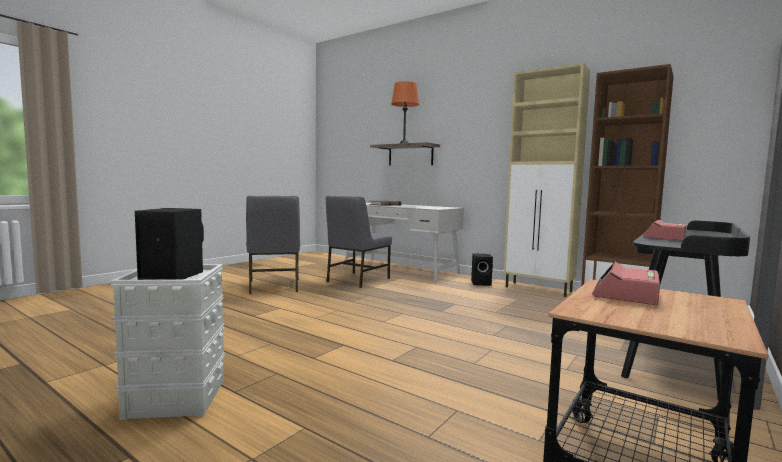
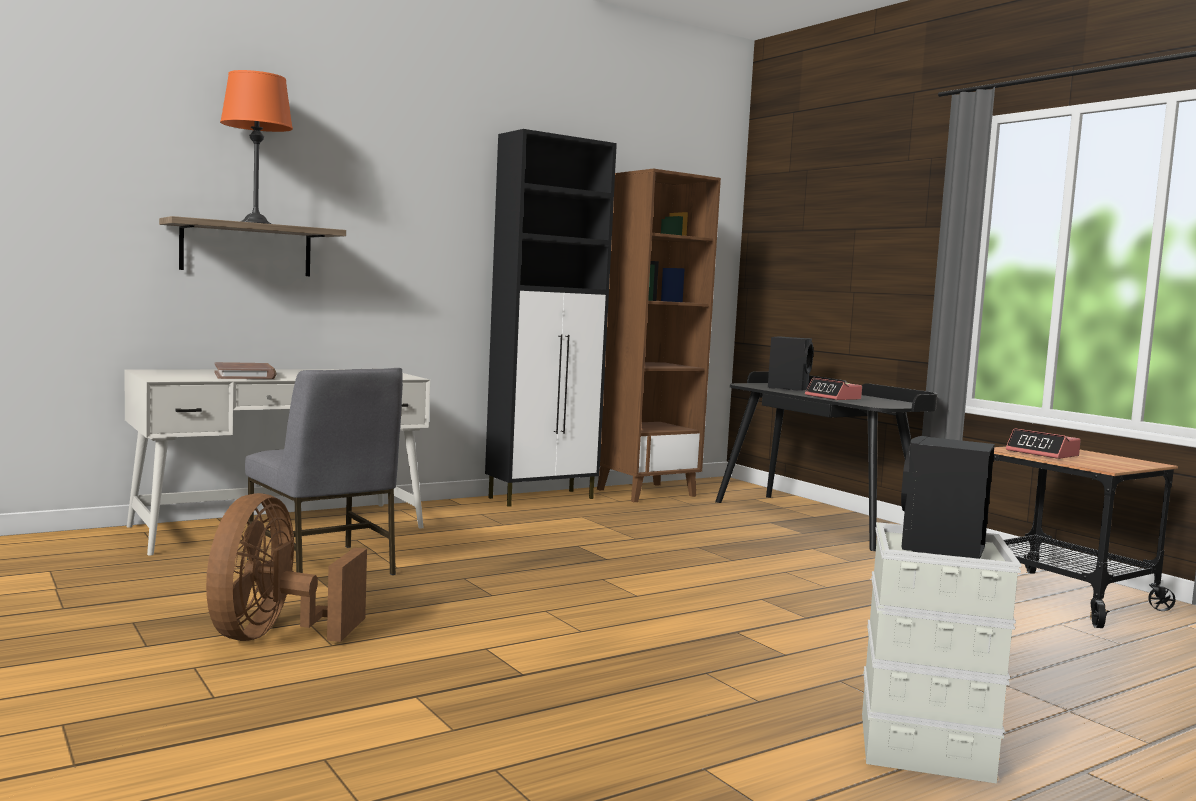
camera: 70 degrees left, 0 degrees up
grey chair [246,196,300,294] -> brown fan [206,493,367,642]
black speaker [471,253,493,286] -> black speaker moved to [768,336,813,391]
beige cabinet [504,63,590,297] -> black cabinet [485,129,617,507]

